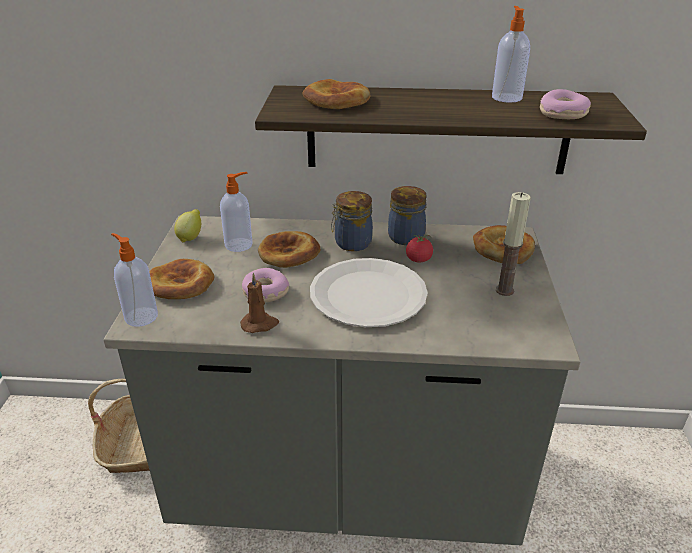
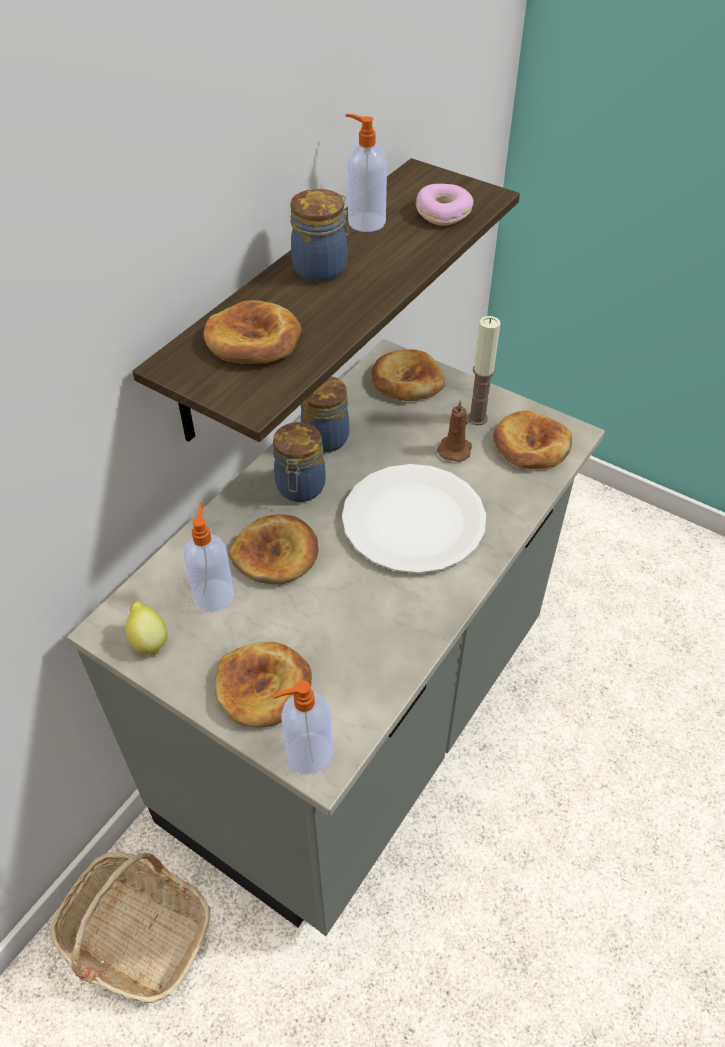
camera: 60 degrees left, 15 degrees up
brown candle [240,273,279,333] -> brown candle moved to [437,399,472,462]
donut [242,268,289,303] -> none
tomato [406,235,433,262] -> none
none -> jar [290,189,349,282]
none -> bread [493,410,572,469]

